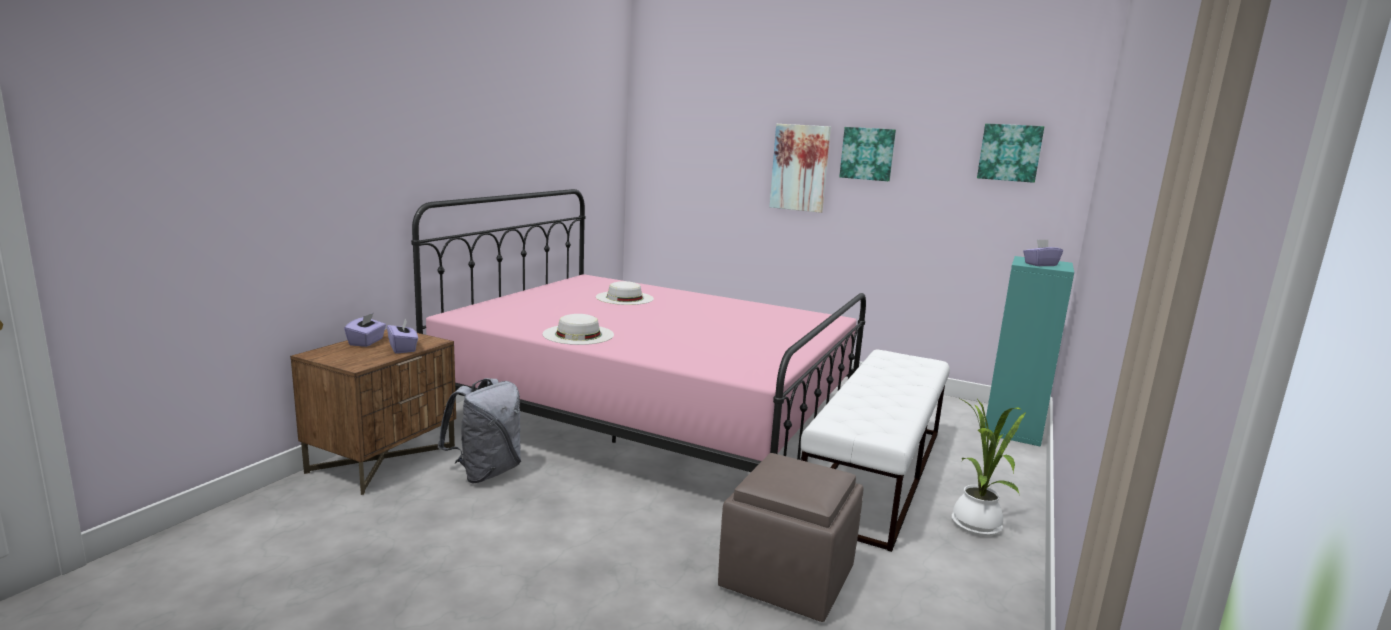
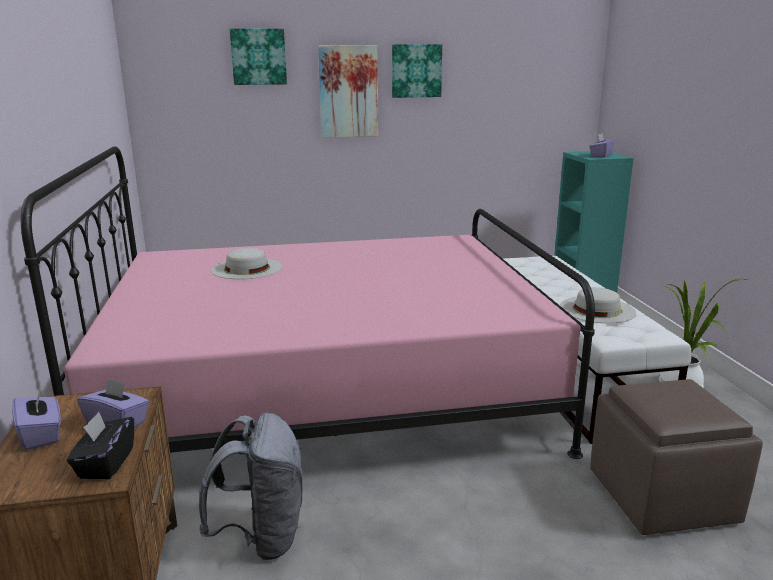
camera: 35 degrees left, 5 degrees up
white hat [543,314,614,345] -> white hat moved to [560,287,636,323]
picture [977,123,1044,183] -> picture moved to [230,29,287,85]
none -> black tissue box [67,412,134,479]

